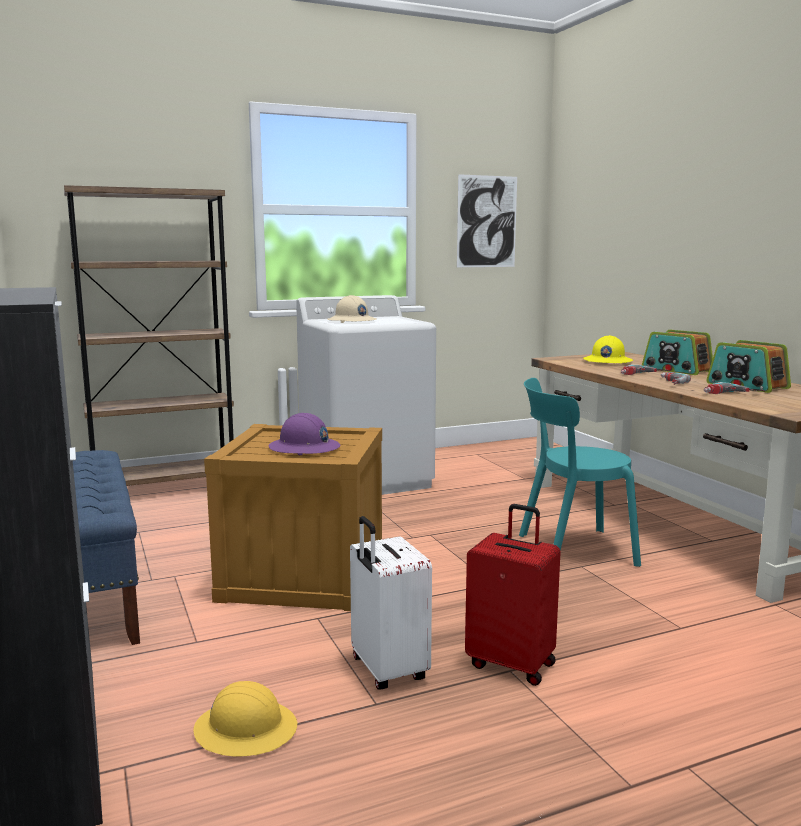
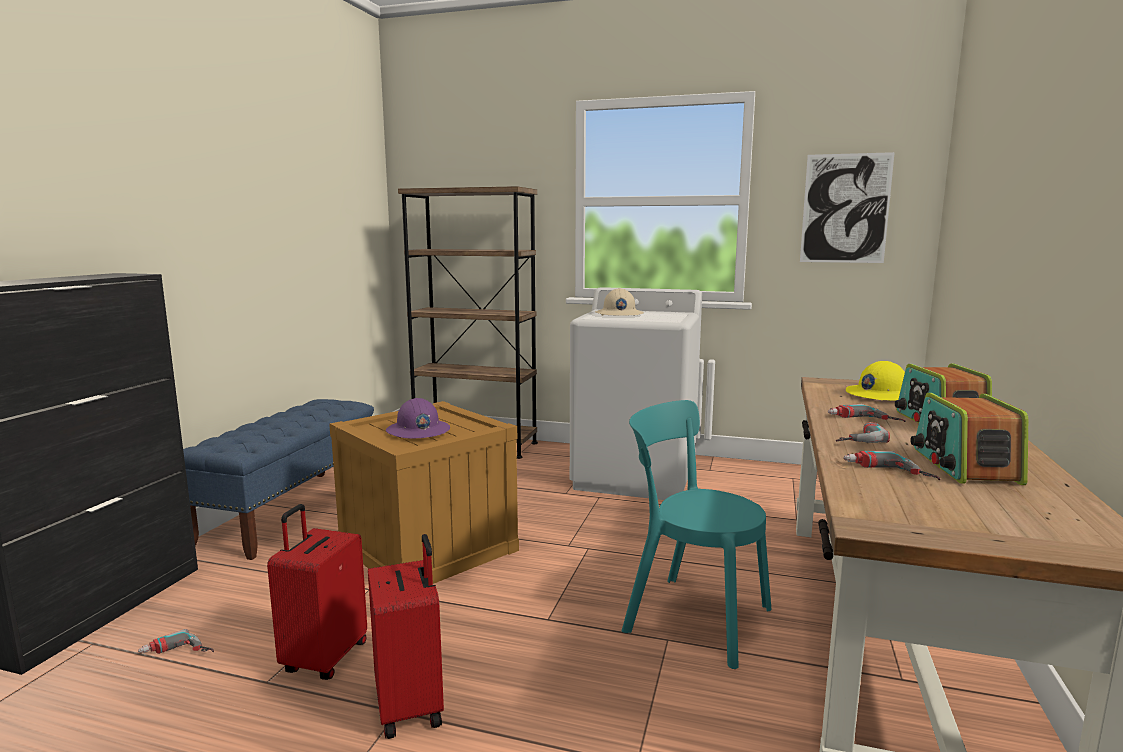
camera: 40 degrees right, 0 degrees up
yellow hard hat [194,681,297,757] -> power drill [138,629,214,654]
white suitcase [350,516,432,690] -> red suitcase [267,504,367,680]

